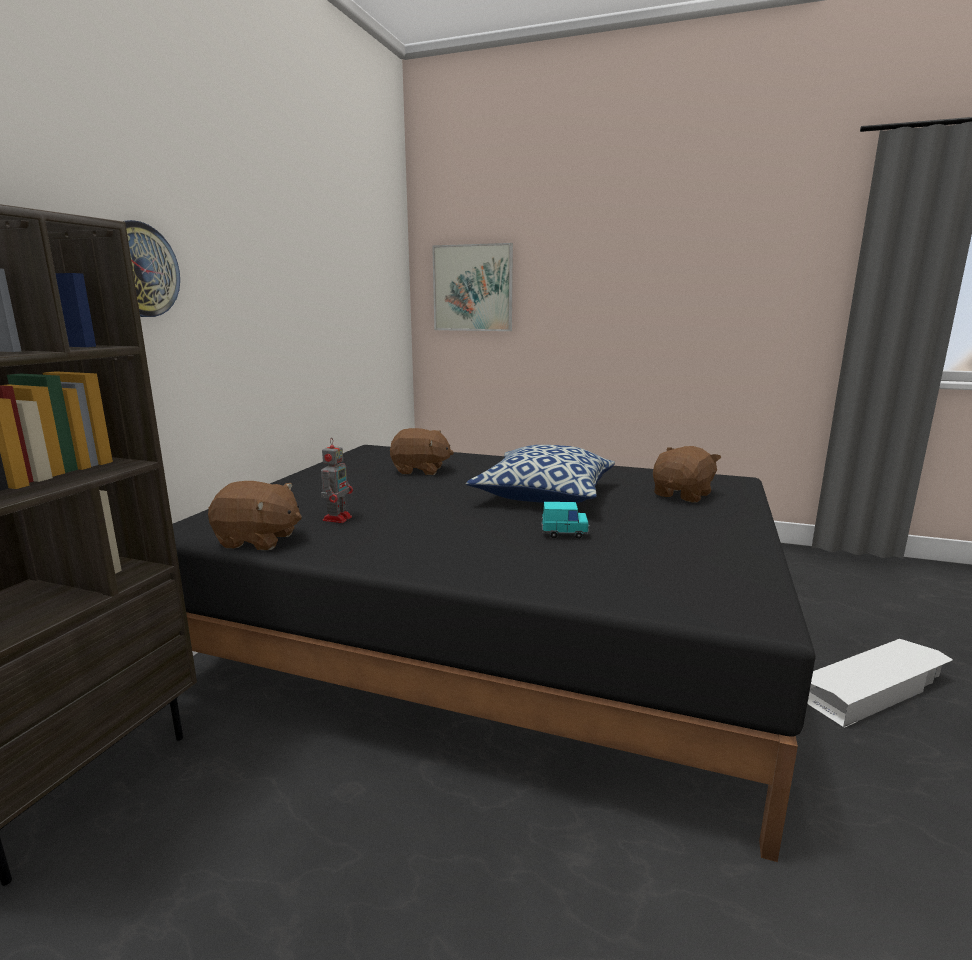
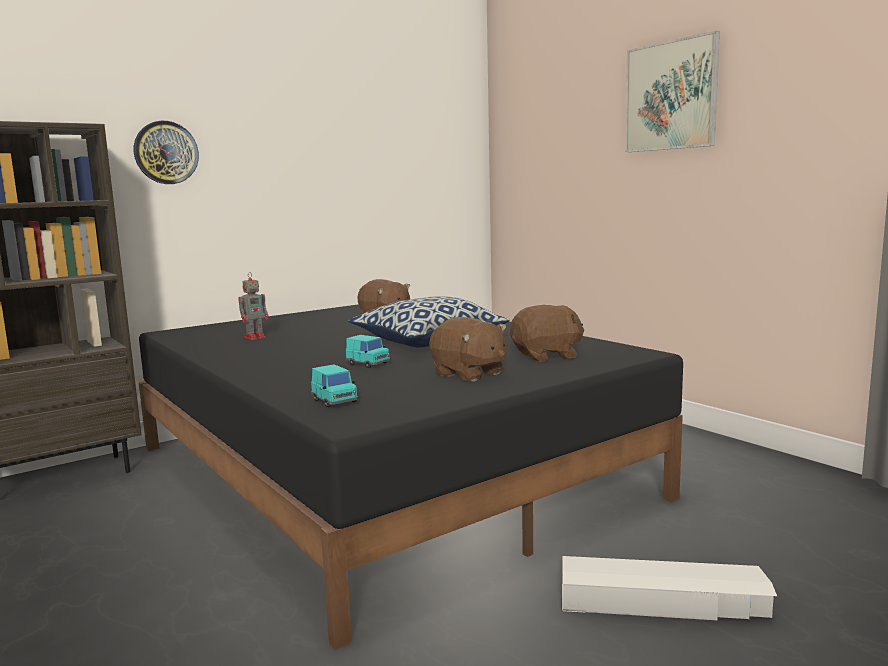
camera: 35 degrees right, 5 degrees down
brown plush toy [208,481,302,550] -> brown plush toy moved to [429,317,507,382]
picture [432,243,513,331] -> picture moved to [625,31,720,152]
none -> turquoise toy car [311,364,358,408]

